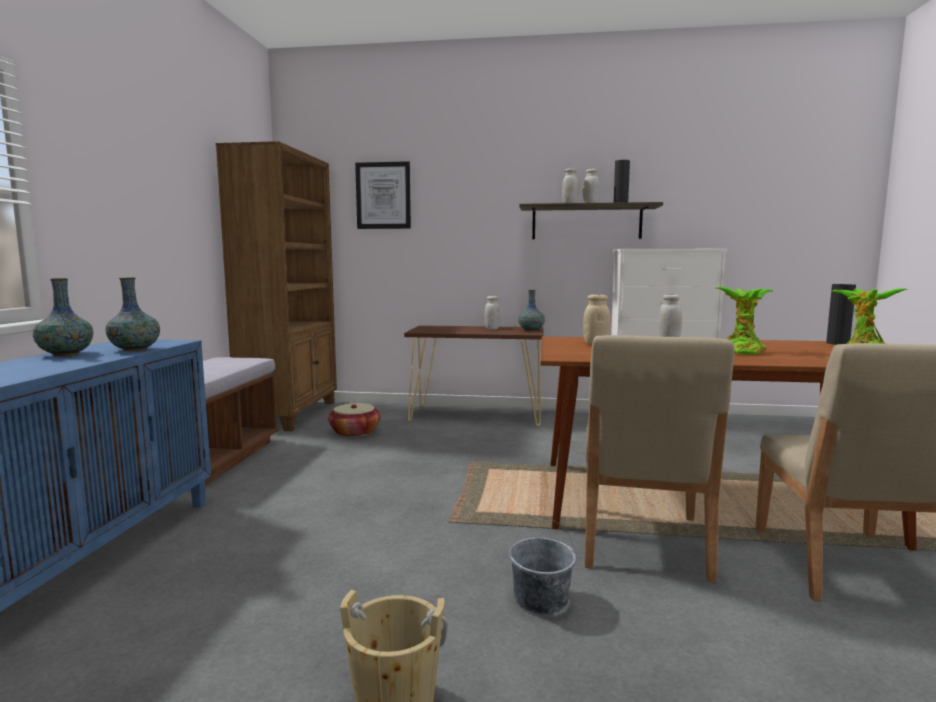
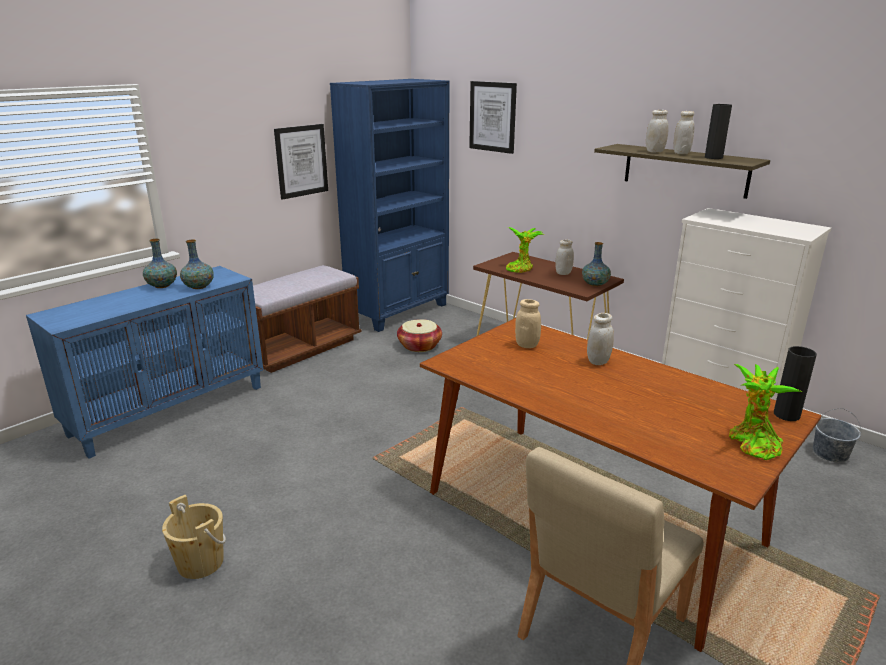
camera: 35 degrees right, 15 degrees up
brown bookcase [216,141,337,431] -> blue bookcase [330,79,449,332]
grey bucket [509,517,576,614] -> grey bucket moved to [813,408,861,462]
beige chair [585,335,735,582] -> none
potted plant [716,287,774,355] -> potted plant moved to [506,227,544,273]
none -> picture [274,124,328,200]

